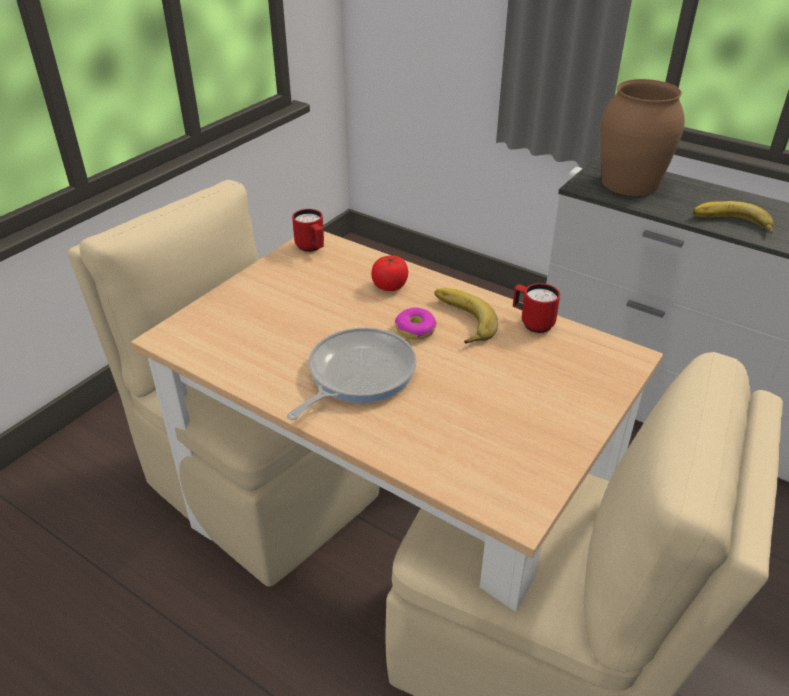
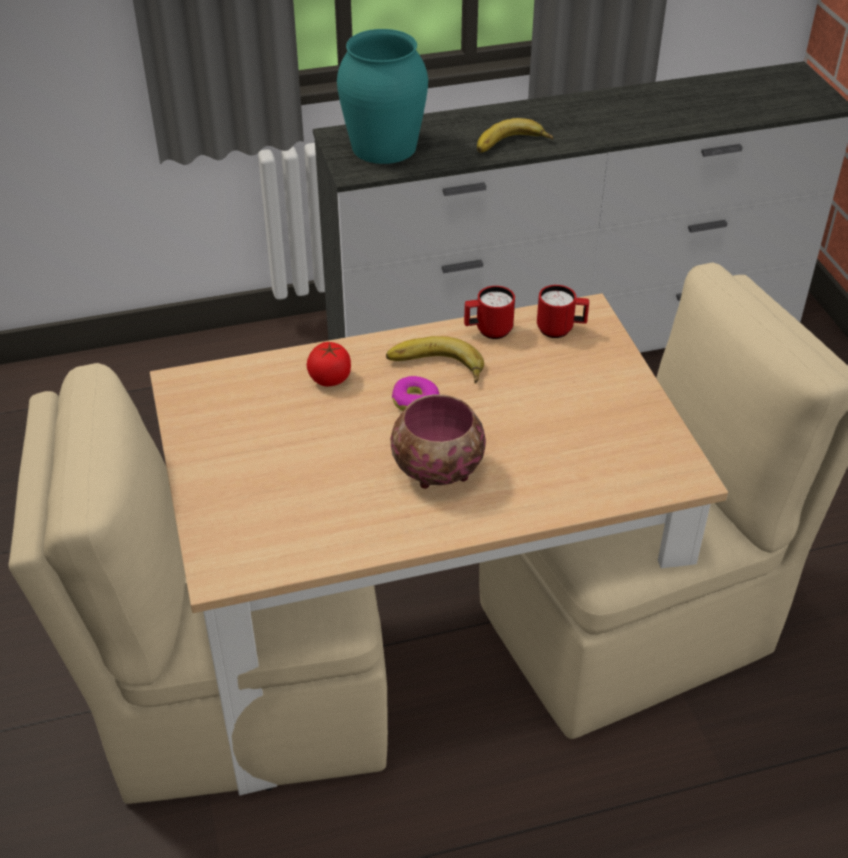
camera: 50 degrees left, 5 degrees up
frying pan [287,327,417,420] -> bowl [390,394,486,489]
red mug [292,209,324,252] -> red mug moved to [537,285,589,338]
brown vase [601,79,685,196] -> turquoise vase [337,29,428,164]

